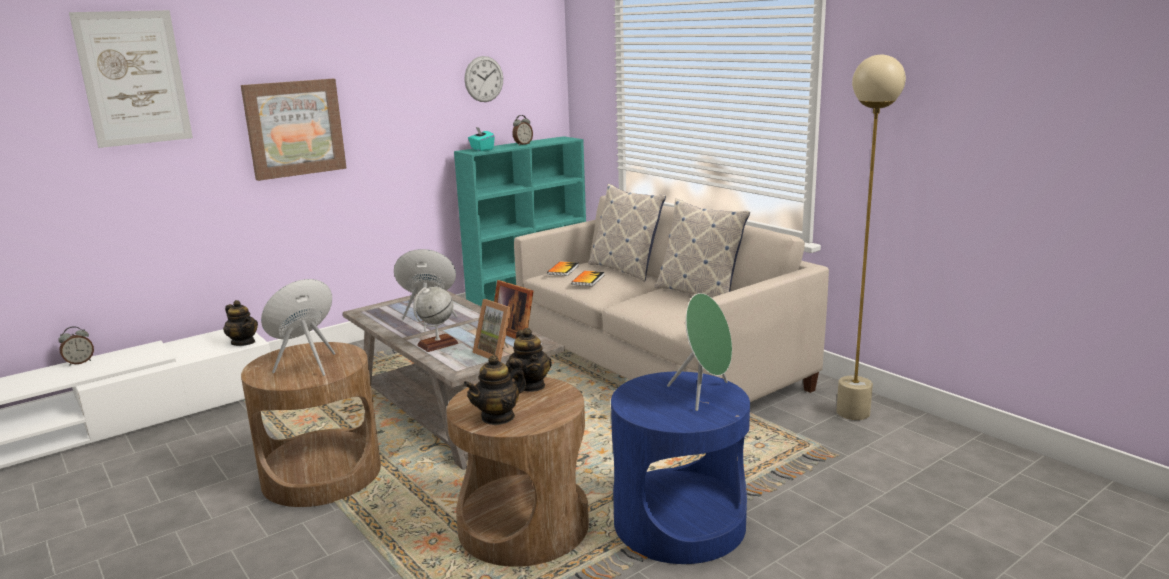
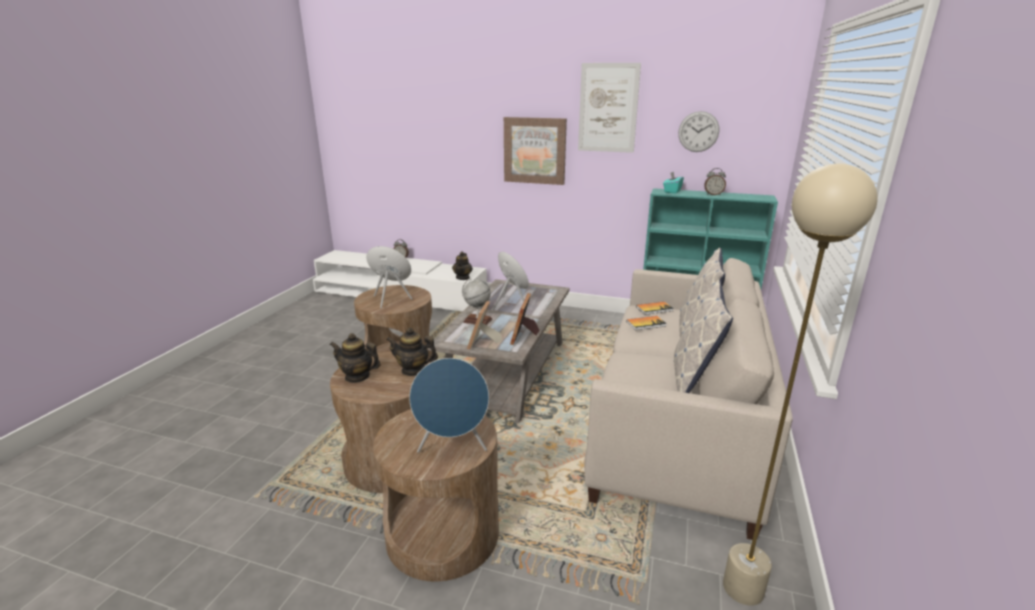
camera: 55 degrees right, 5 degrees up
picture [69,10,193,148] -> picture moved to [578,63,641,153]
teapot [506,328,552,392] -> teapot turned 60 degrees clockwise [386,327,438,376]
blue side table [611,372,750,564] -> brown side table [373,409,499,581]
green speaker [667,293,732,411] -> blue speaker [409,358,489,453]

